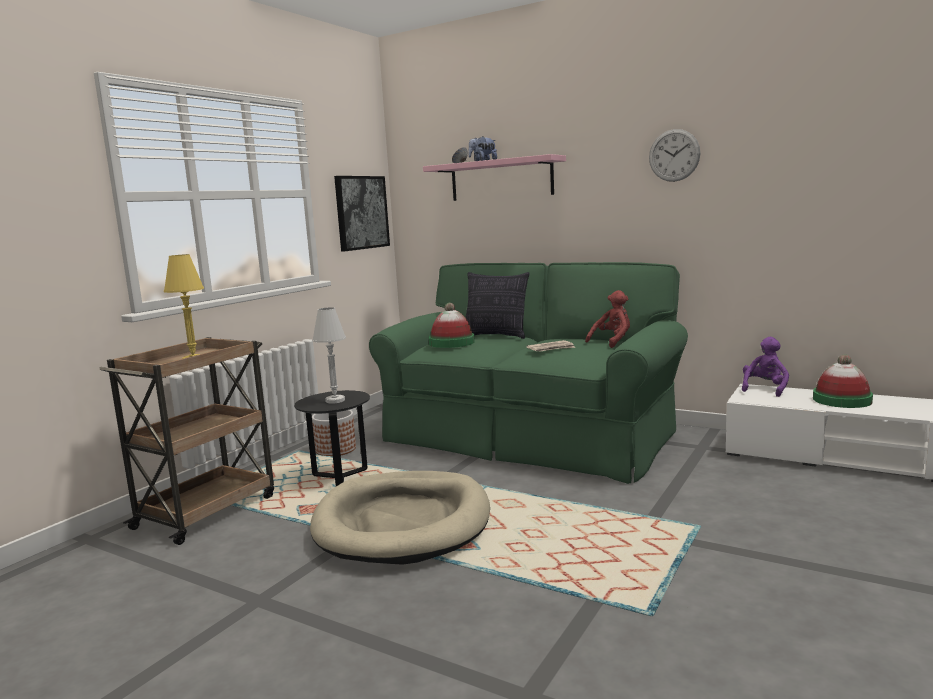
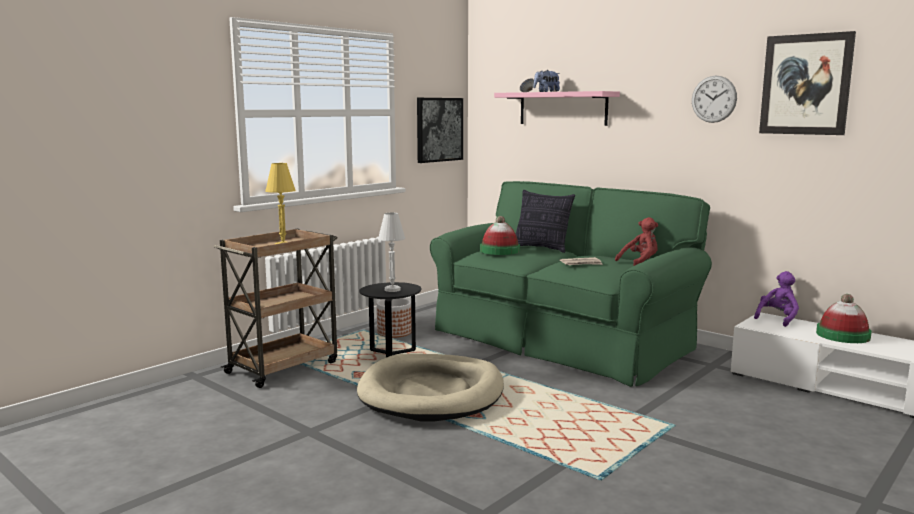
camera: 10 degrees right, 0 degrees up
none -> picture [759,31,856,135]

